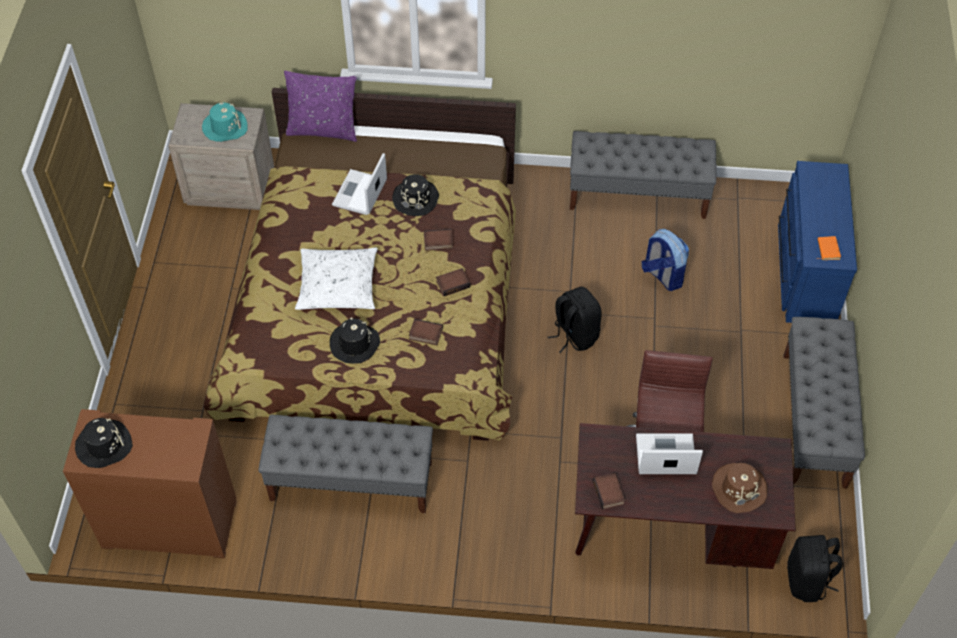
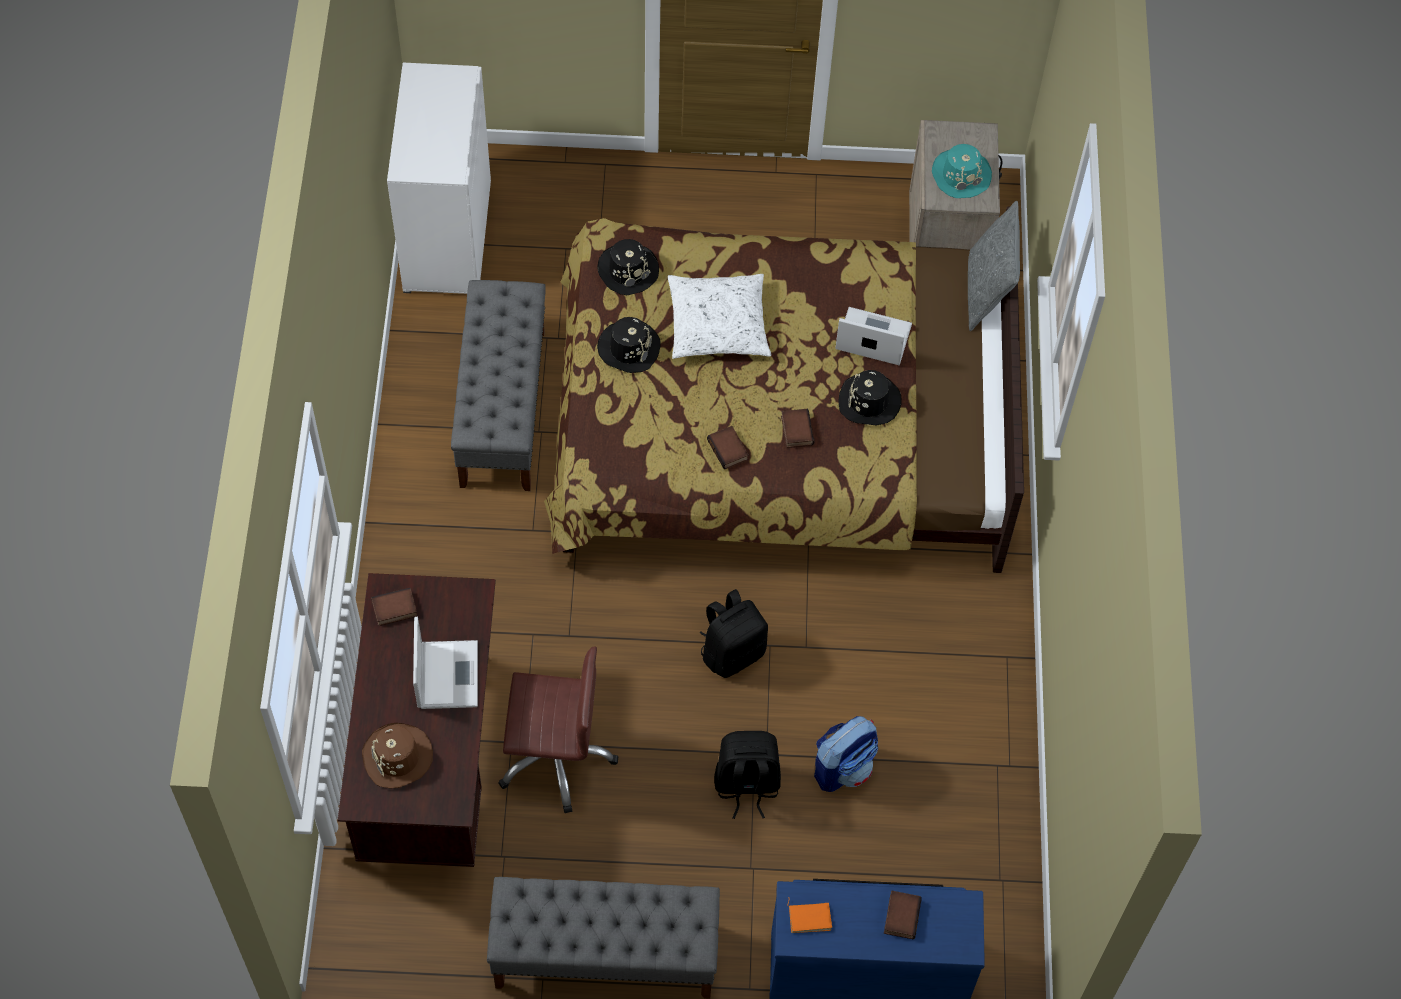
camera: 85 degrees right, 5 degrees up
brown cabinet [63,409,237,558] -> white cabinet [387,63,491,294]
black hat [75,418,133,468] -> black hat moved to [597,239,659,295]
purple pillow [284,71,357,142] -> grey pillow [968,201,1020,331]
book [409,319,443,345] -> book moved to [884,891,922,939]
grey bench [570,131,716,219] -> none
black backpack [787,535,843,602] -> black backpack moved to [714,731,781,819]

